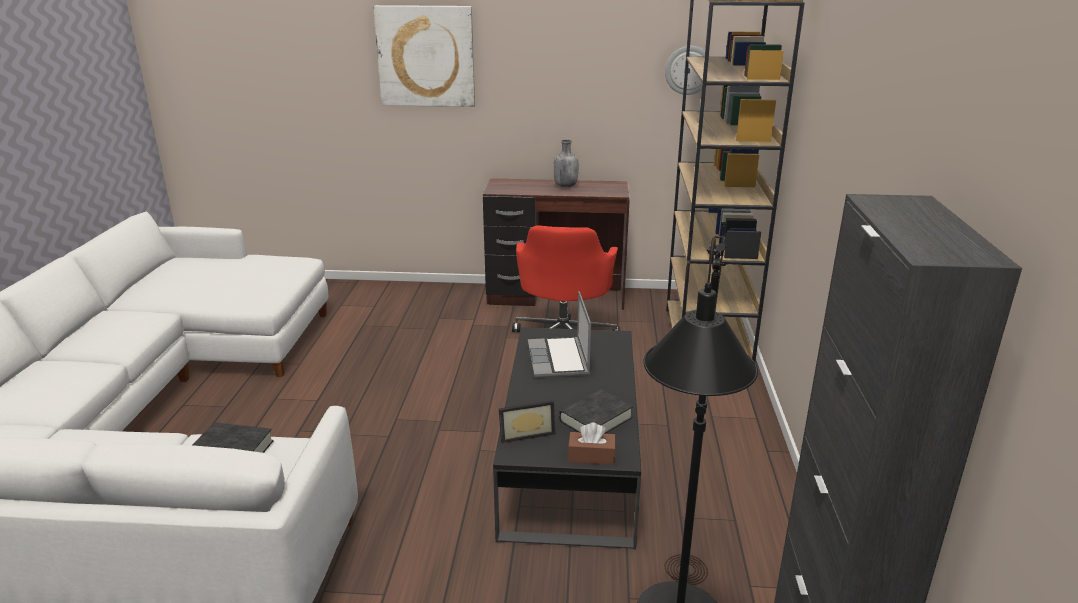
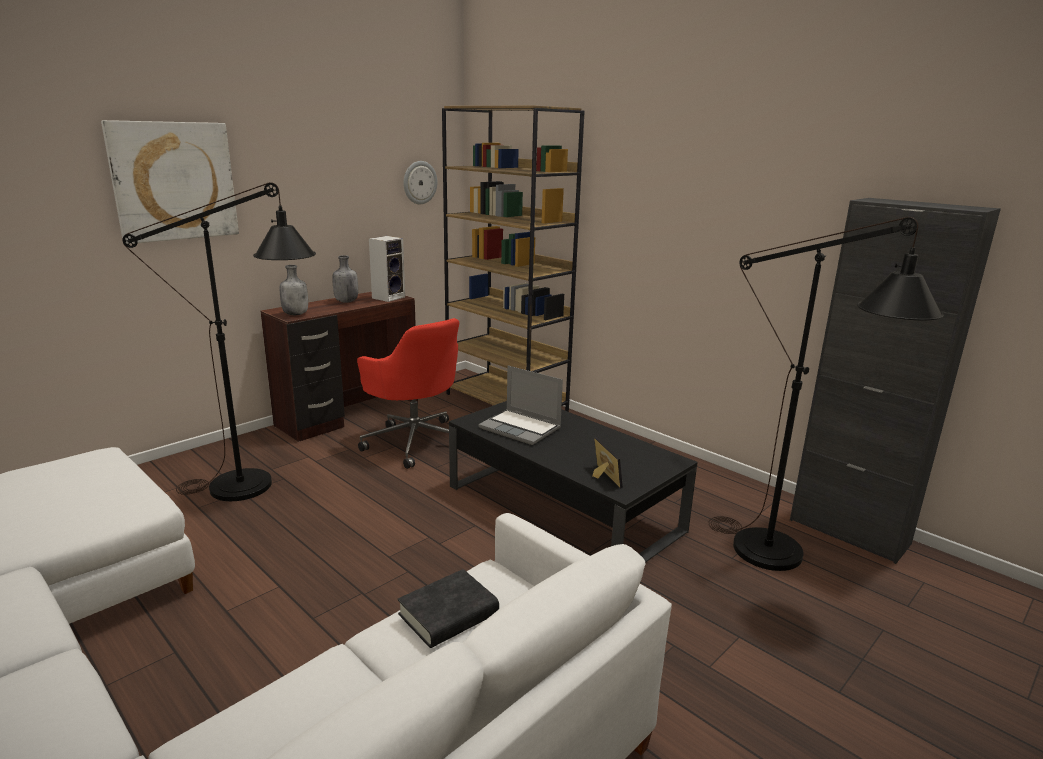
camera: 50 degrees left, 5 degrees down
picture frame [499,400,555,443] -> picture frame turned 45 degrees counterclockwise [592,437,623,489]
black book [559,389,633,434] -> none
brown tissue box [568,423,616,465] -> none
none -> black floor lamp [122,182,316,501]
none -> grey bottle [280,265,308,315]
none -> speaker [369,236,405,302]

